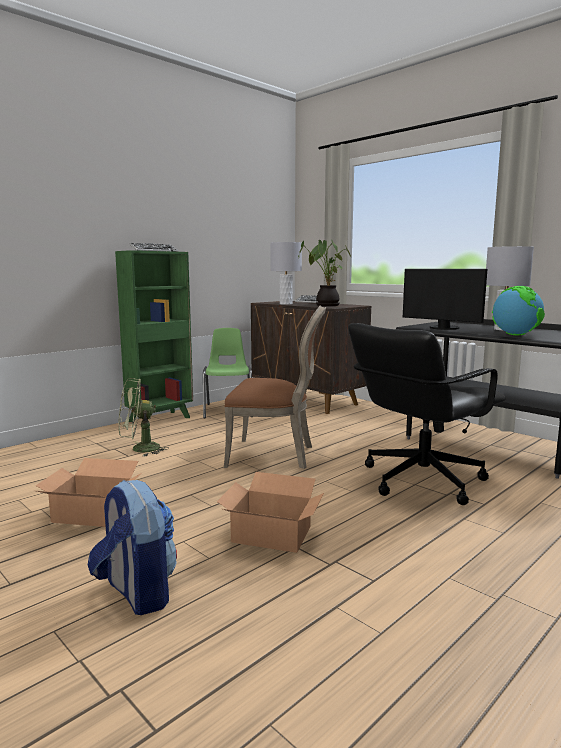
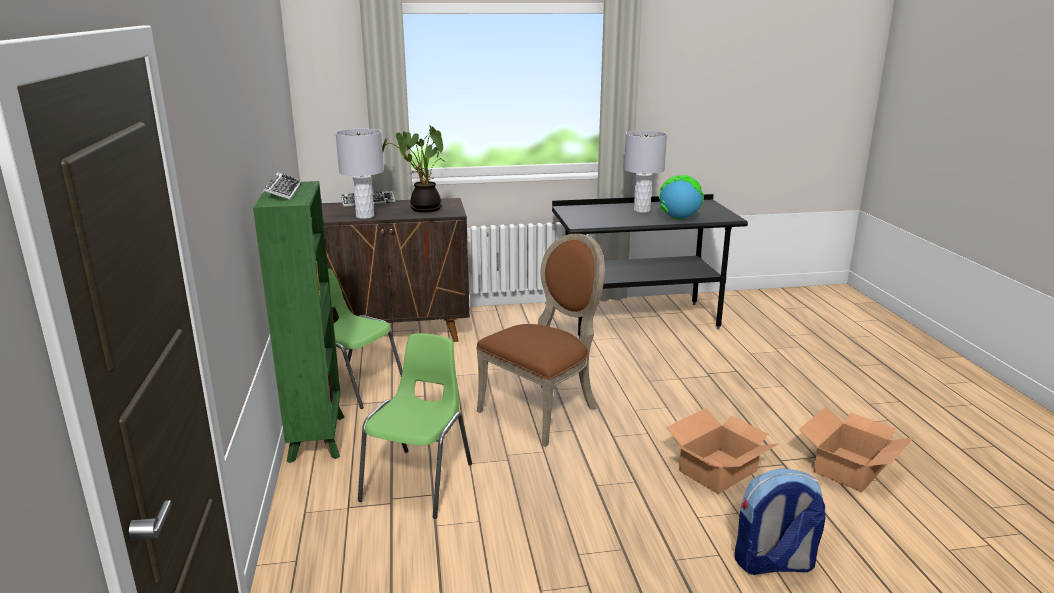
camera: 55 degrees left, 10 degrees up
cardboard box [36,458,142,527] -> cardboard box moved to [799,407,915,492]
green fan [119,378,169,457] -> green chair [358,333,472,519]
black office chair [348,323,506,505] -> none
monitor [403,269,487,330] -> none

